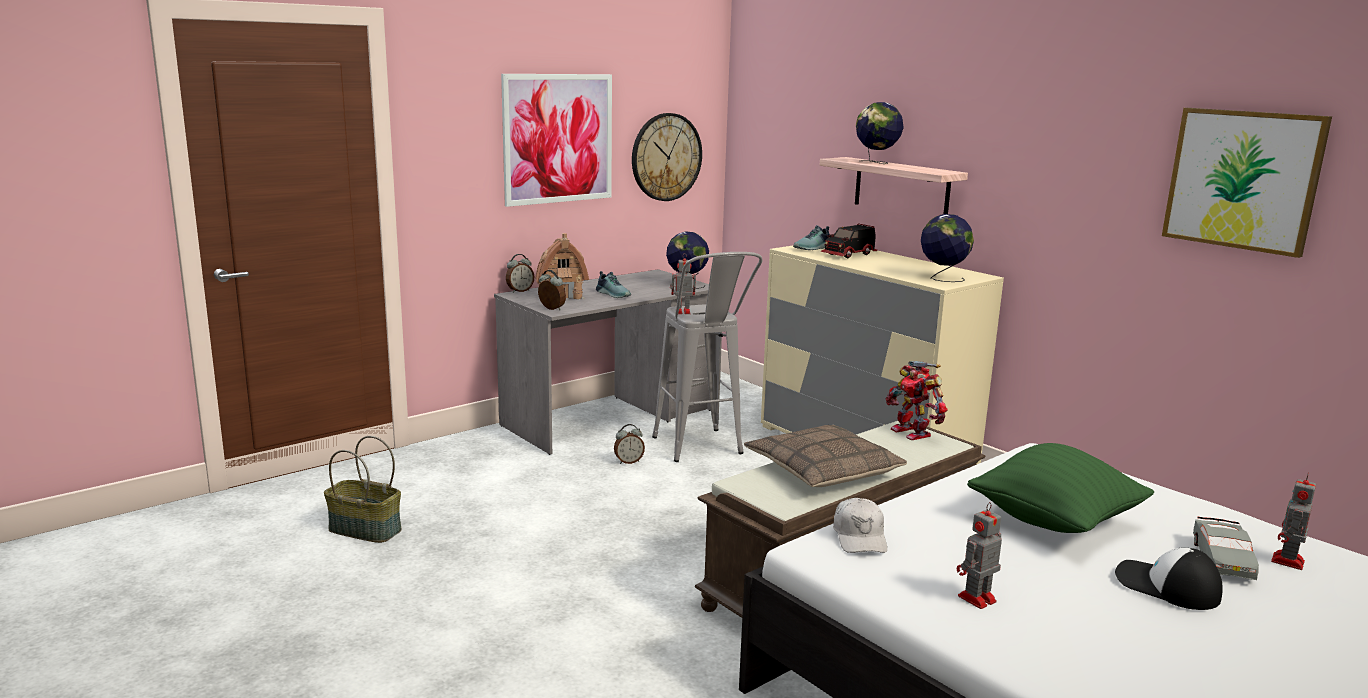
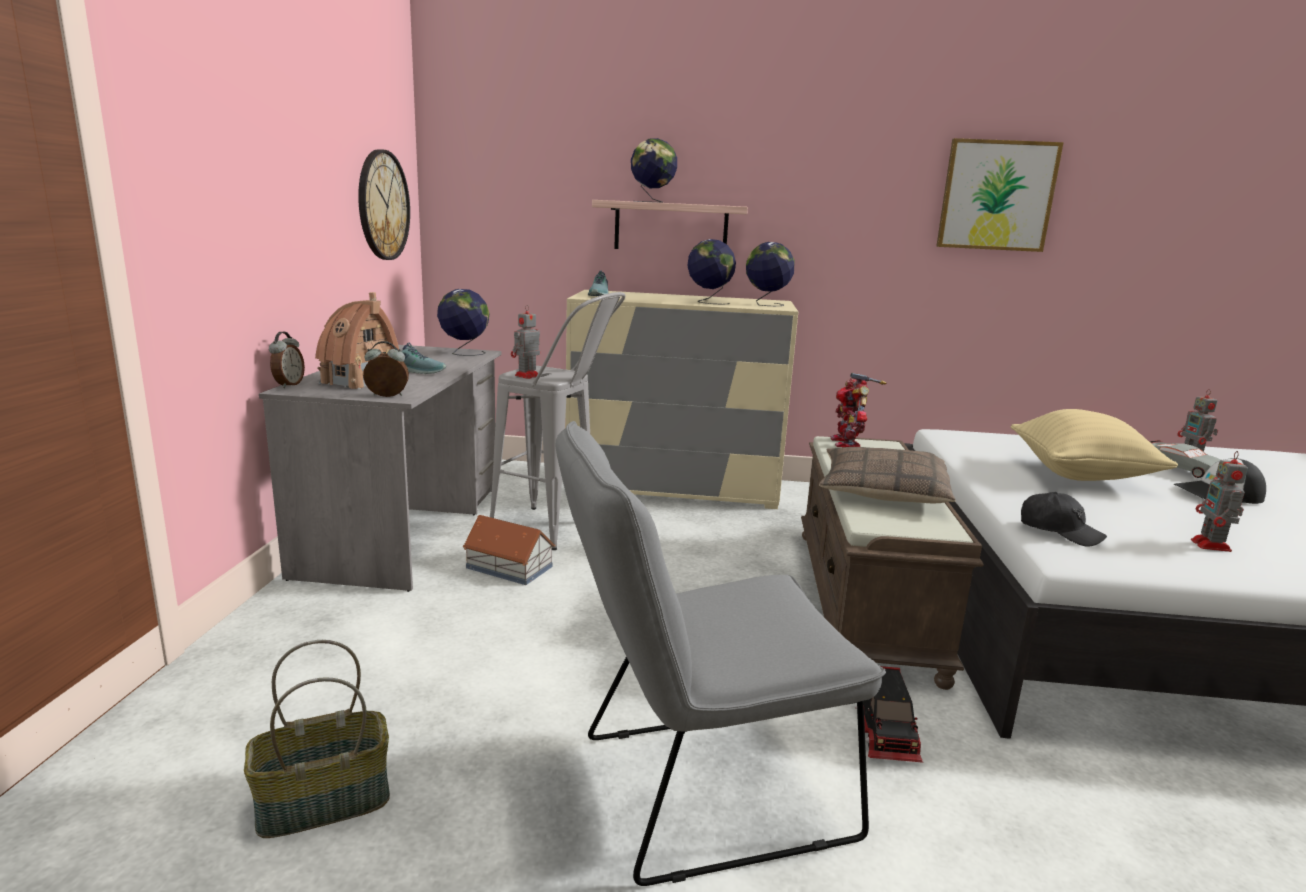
camera: 45 degrees left, 0 degrees up
picture [501,74,612,207] -> none
alarm clock [614,424,645,464] -> toy house [463,515,556,585]
toy truck [820,224,877,258] -> toy truck moved to [855,666,923,763]
white cap [833,498,887,553] -> black cap [1021,492,1107,547]
toy robot [885,361,947,440] -> toy robot turned 75 degrees clockwise [831,373,886,447]
green pillow [967,443,1154,533] -> beige pillow [1011,409,1178,481]
none -> grey chair [555,421,886,886]
none -> globe [687,239,736,305]

